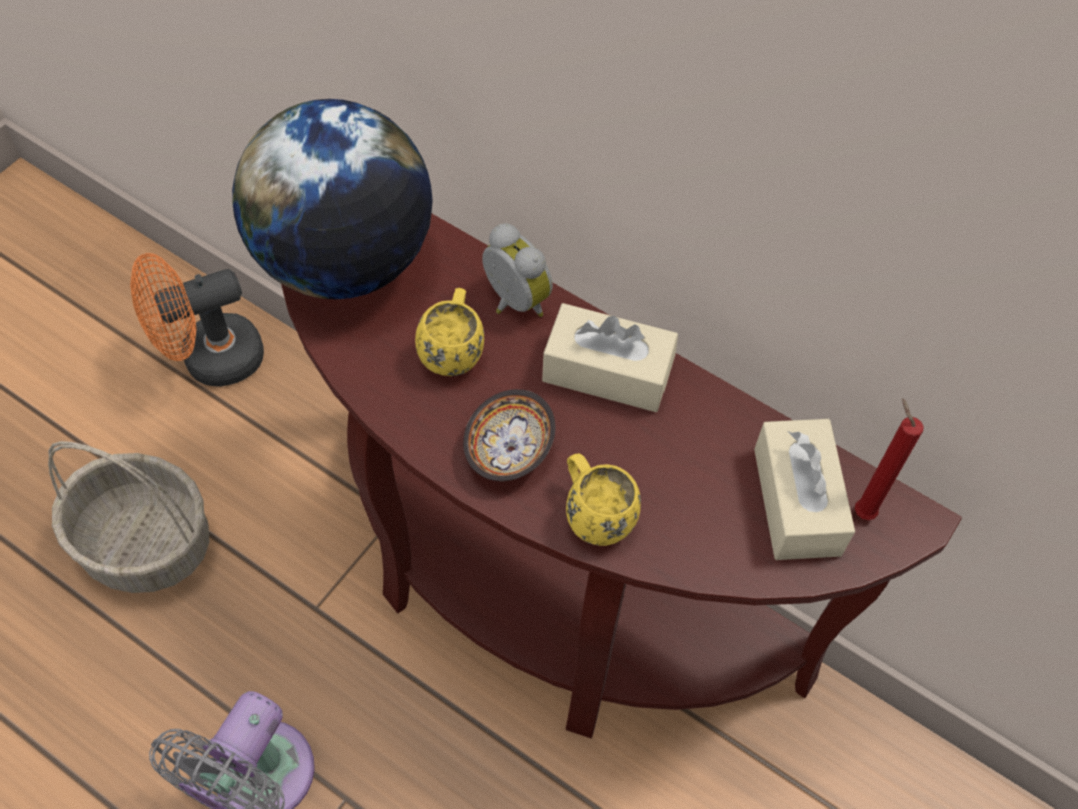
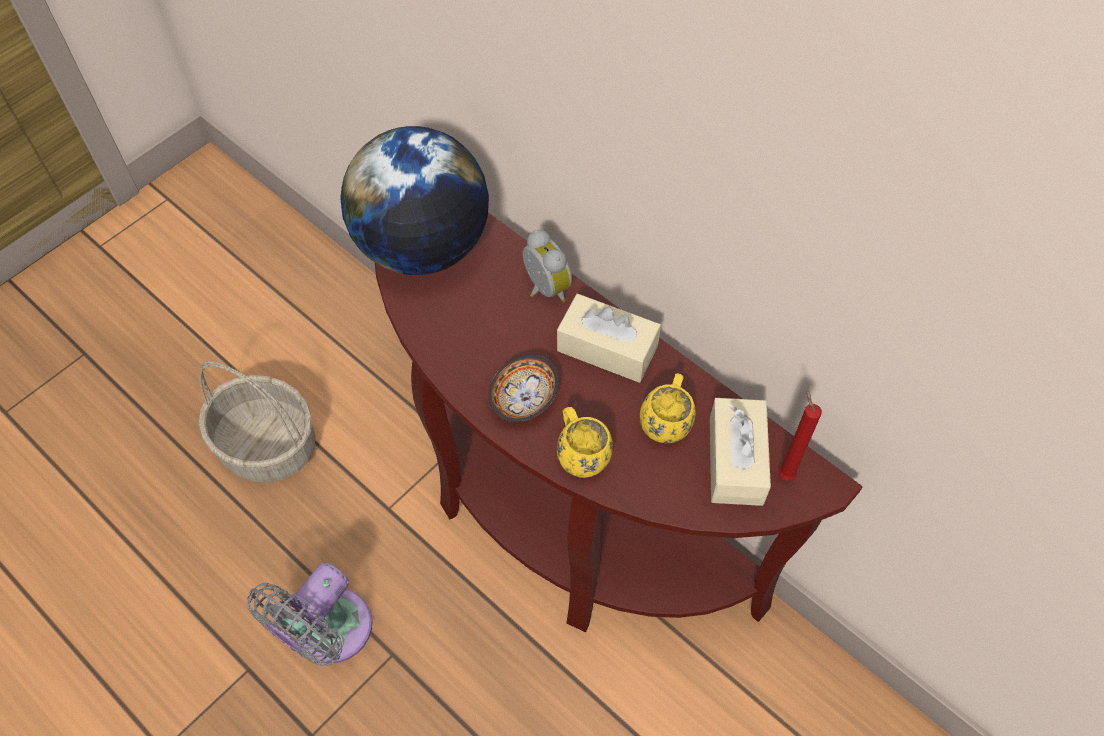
camera: 10 degrees right, 0 degrees up
orange fan [130,253,264,387] -> none
yellow mug [415,288,484,376] -> yellow mug moved to [640,373,696,443]

